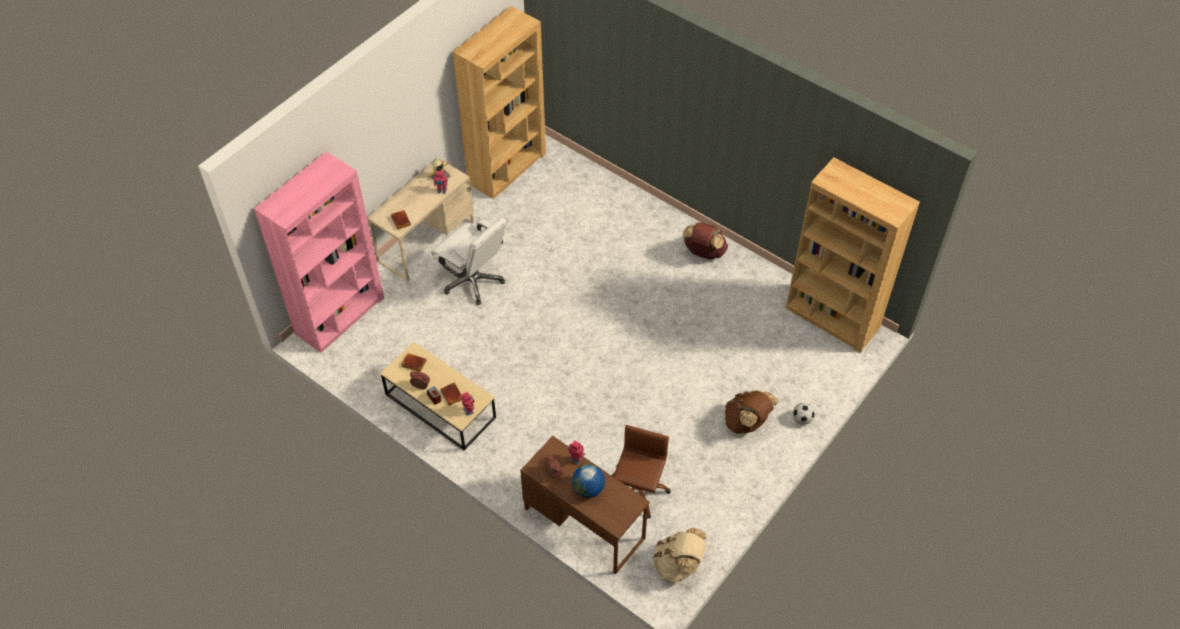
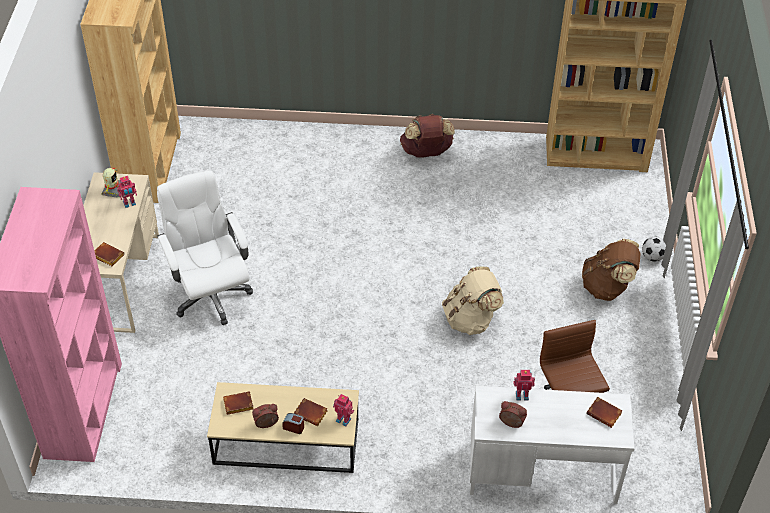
camera: 35 degrees left, 5 degrees down
white office chair [431,217,507,305] -> white office chair turned 120 degrees counterclockwise [157,170,253,325]
brown desk [520,436,650,574] -> white desk [470,386,634,504]
globe [572,464,605,498] -> none
beige backpack [653,528,706,583] -> beige backpack moved to [442,266,504,335]
none -> brown book [586,397,623,428]

